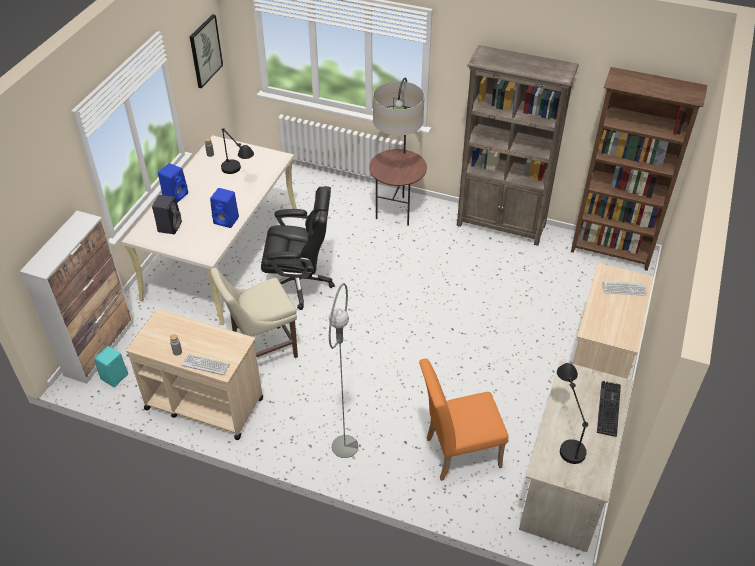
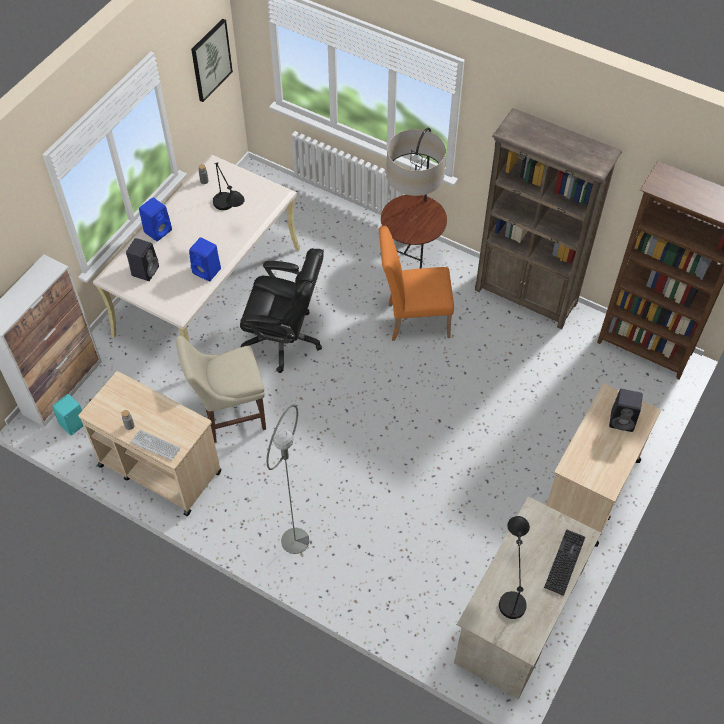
camera: 10 degrees right, 10 degrees up
orange chair [419,358,508,481] -> orange chair moved to [379,226,454,341]
keyboard [602,281,647,296] -> black speaker [609,389,643,432]

